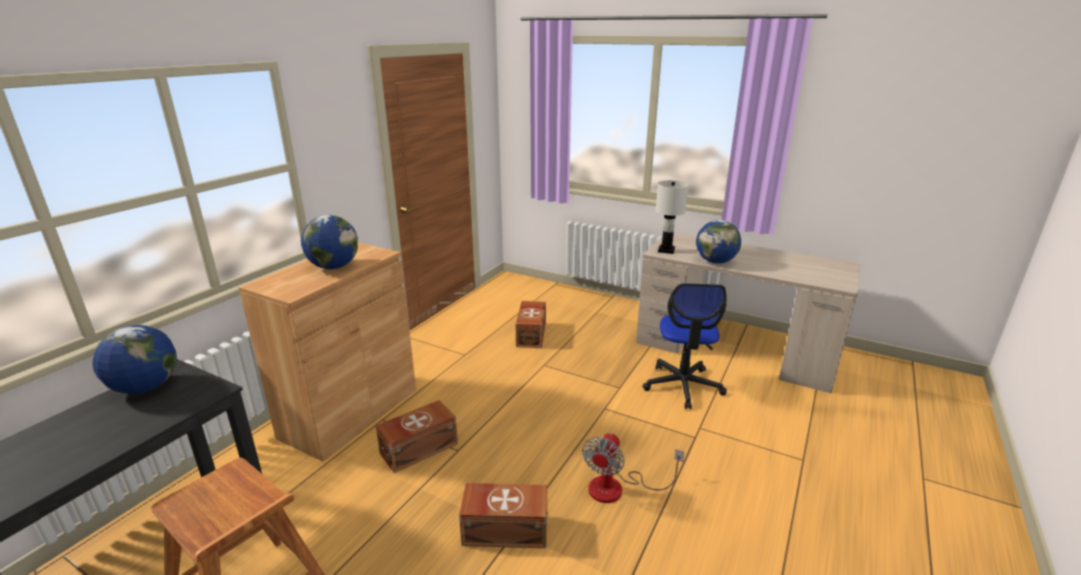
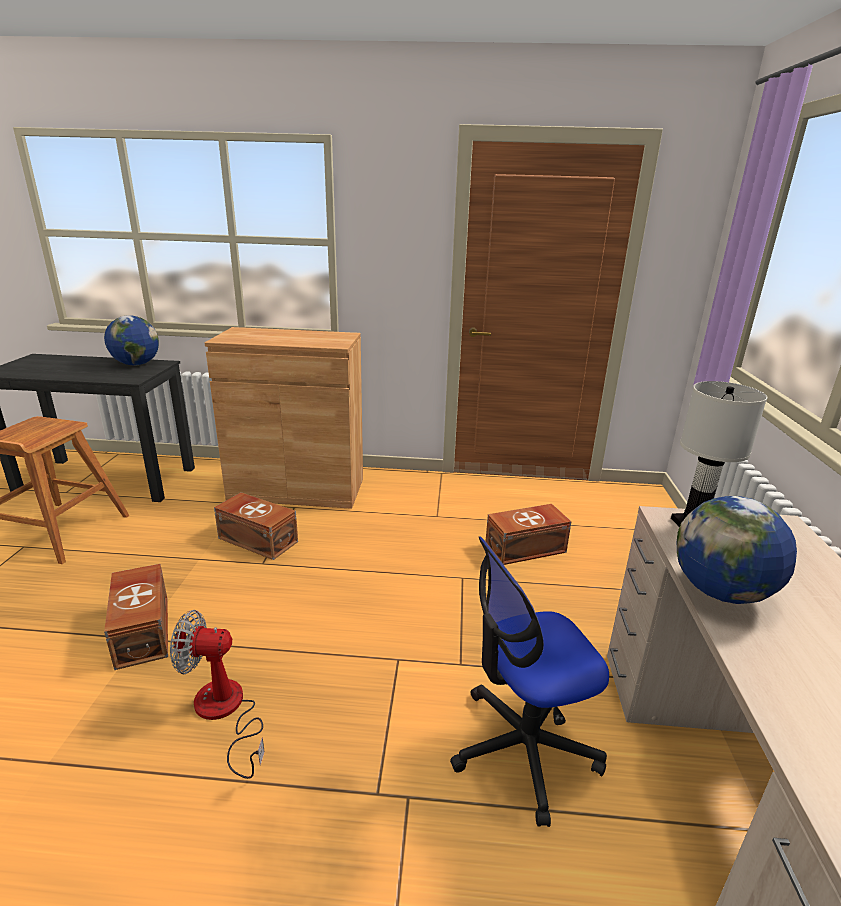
camera: 65 degrees right, 0 degrees up
globe [301,215,358,269] -> none

